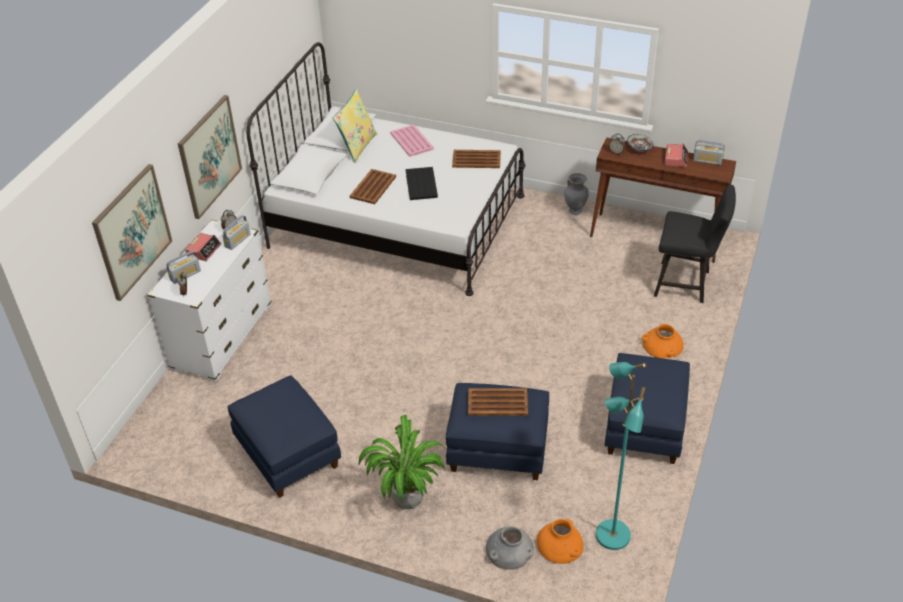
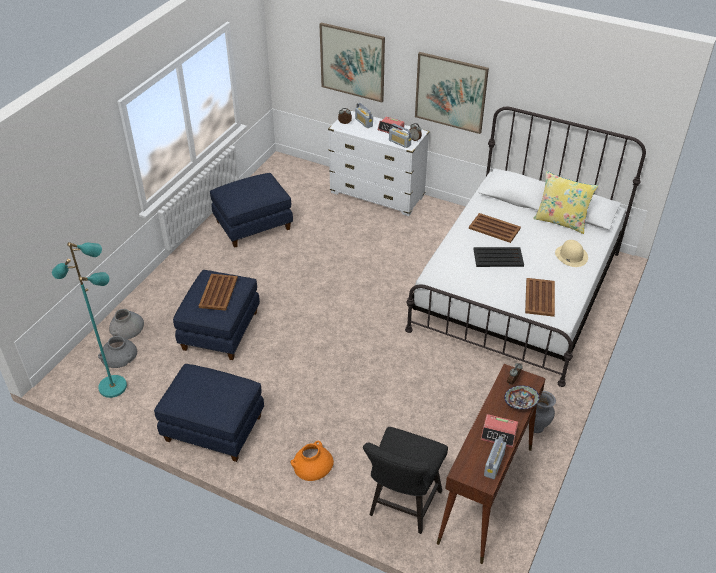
camera: 95 degrees right, 0 degrees up
potted plant [358,415,446,509] -> none
pink tray [390,124,434,157] -> beige hat [555,240,588,267]
orange vase [537,519,584,564] -> grey vase [98,336,137,368]

